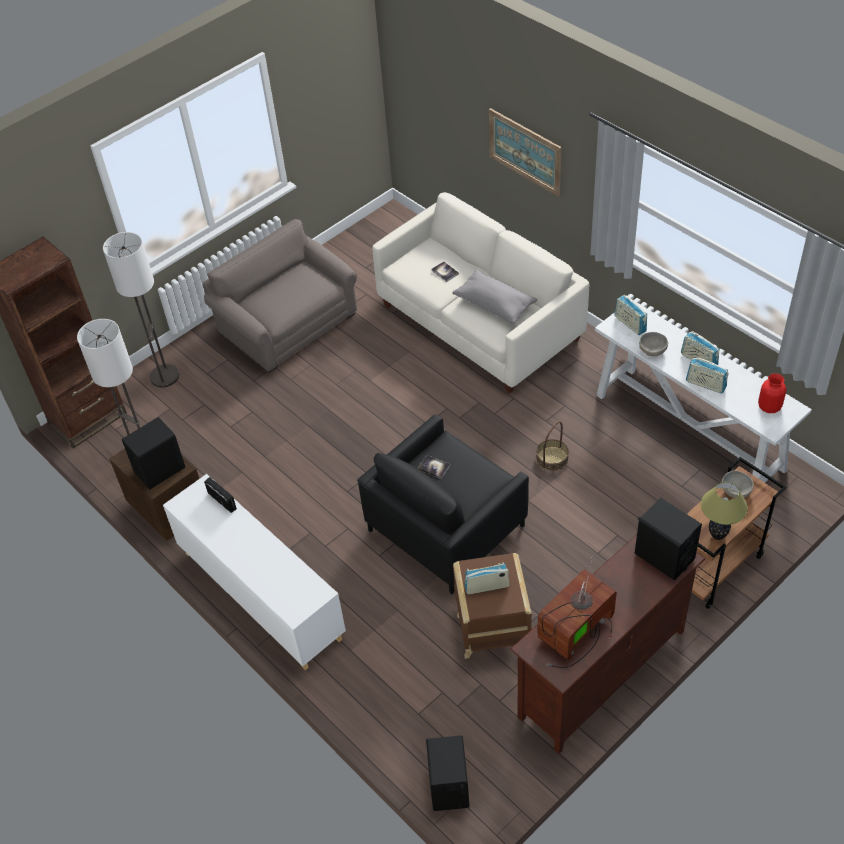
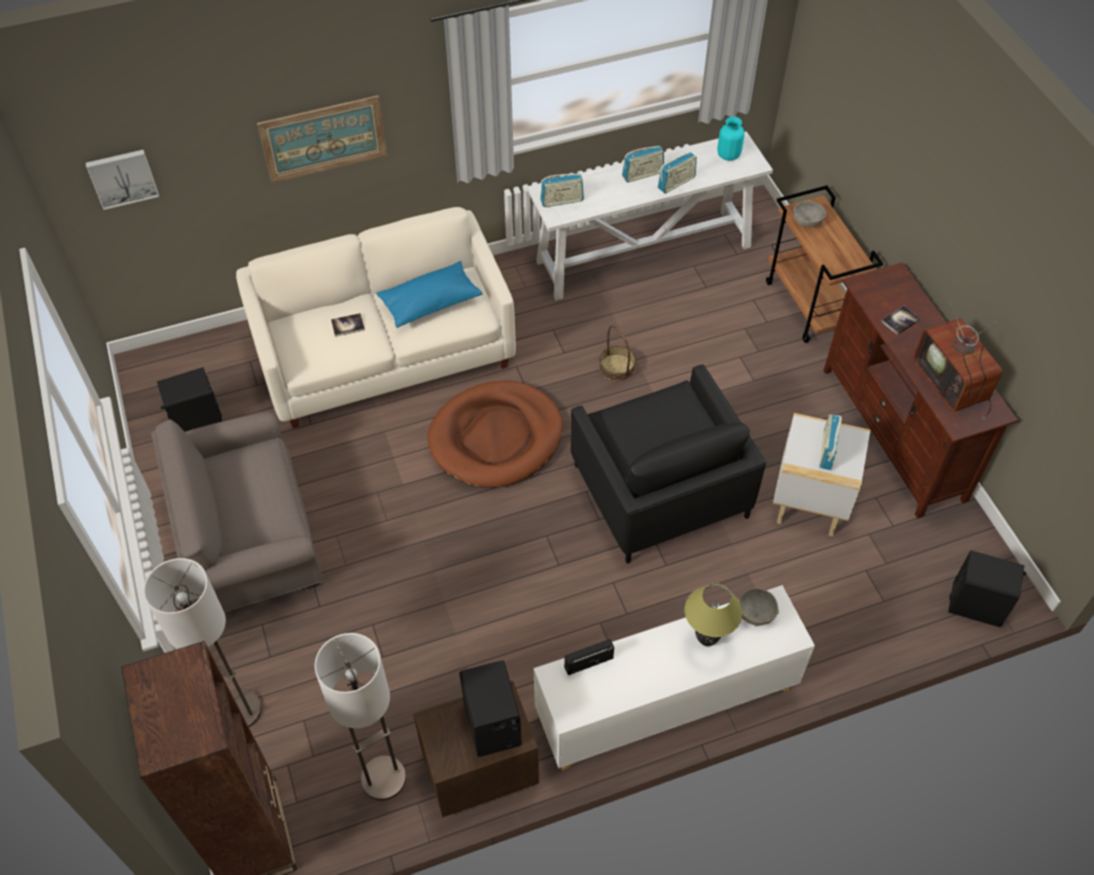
camera: 70 degrees left, 5 degrees up
book [418,455,451,479] -> book moved to [881,306,920,335]
grey pillow [452,270,538,324] -> blue pillow [377,261,482,328]
brown side table [453,553,532,659] -> white side table [773,413,870,536]
black speaker [634,498,702,580] -> black speaker moved to [157,367,222,432]
grey bowl [639,332,668,357] -> grey bowl moved to [739,588,779,626]
table lamp [701,482,748,540] -> table lamp moved to [685,583,742,646]
red vase [758,373,786,413] -> turquoise vase [717,117,745,161]
none -> picture [85,149,160,210]
none -> brown dog bed [428,381,563,488]

